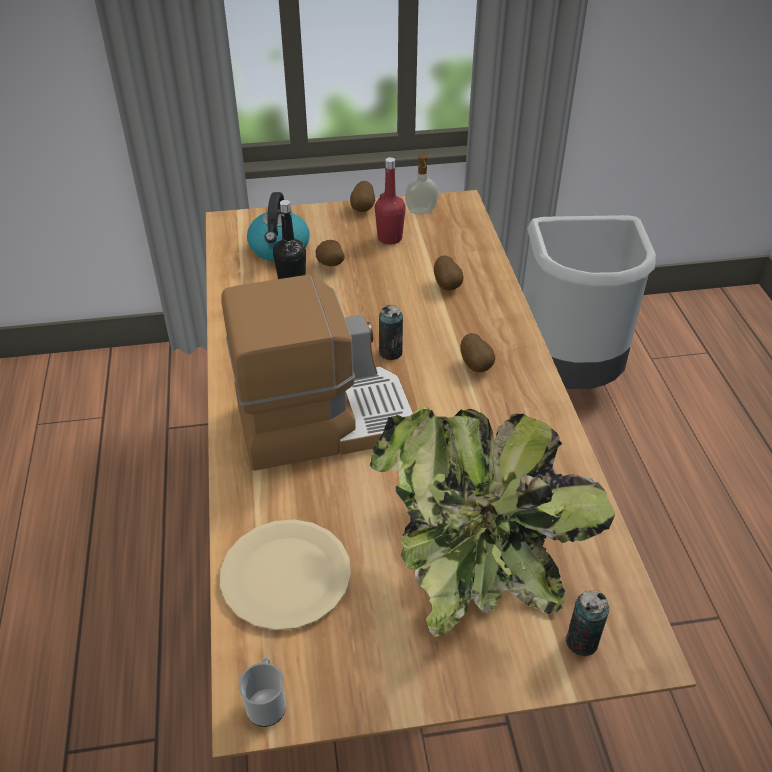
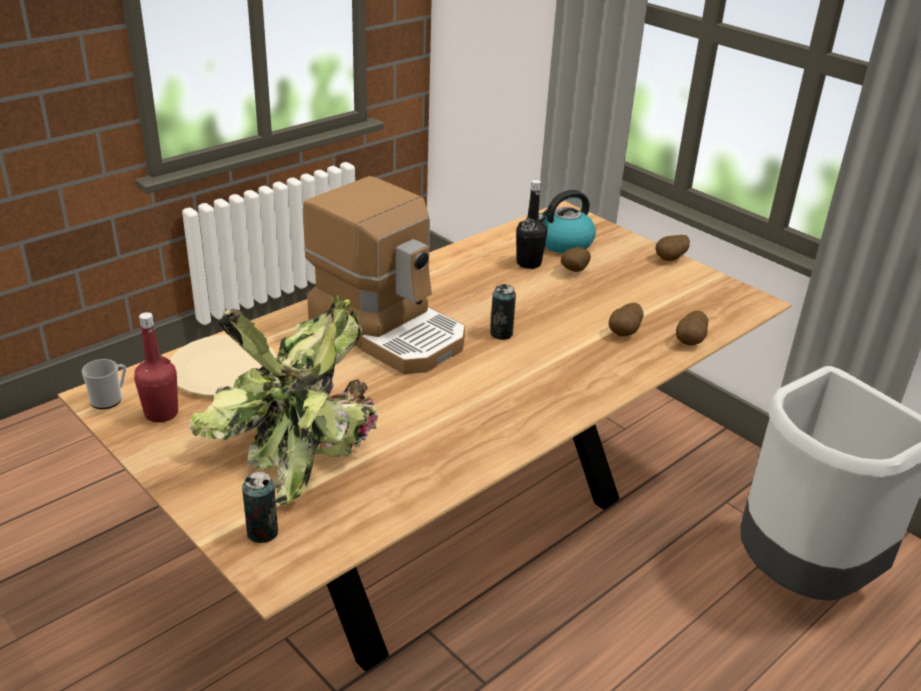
camera: 55 degrees right, 10 degrees down
red bottle [375,157,406,245] -> red bottle moved to [134,312,178,423]
soap dispenser [405,154,438,214] -> none
potato [460,333,495,372] -> potato moved to [676,310,708,346]

